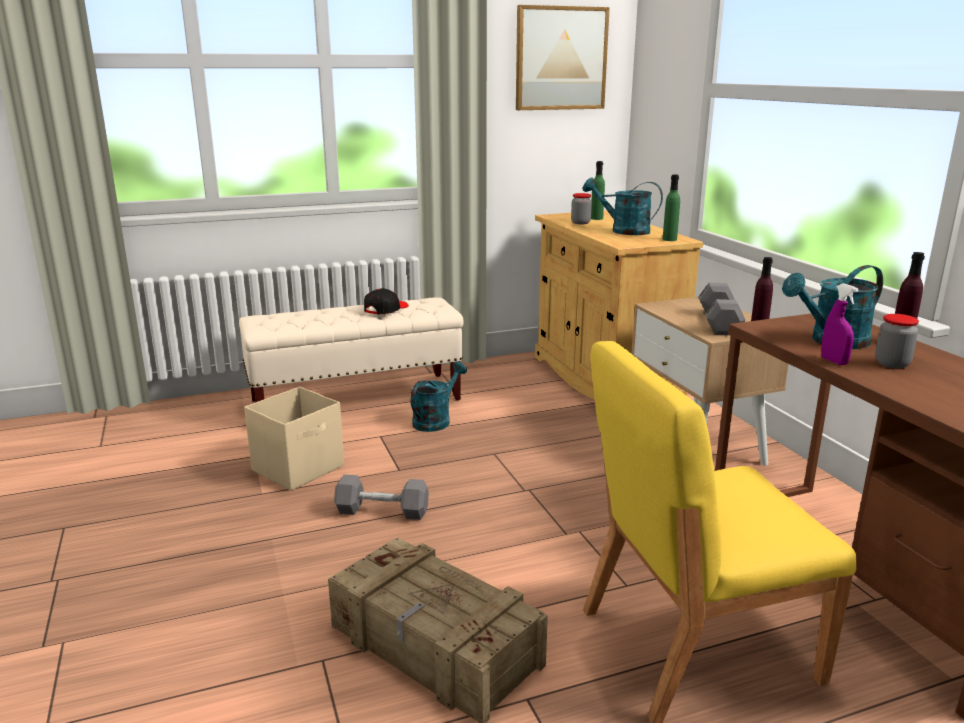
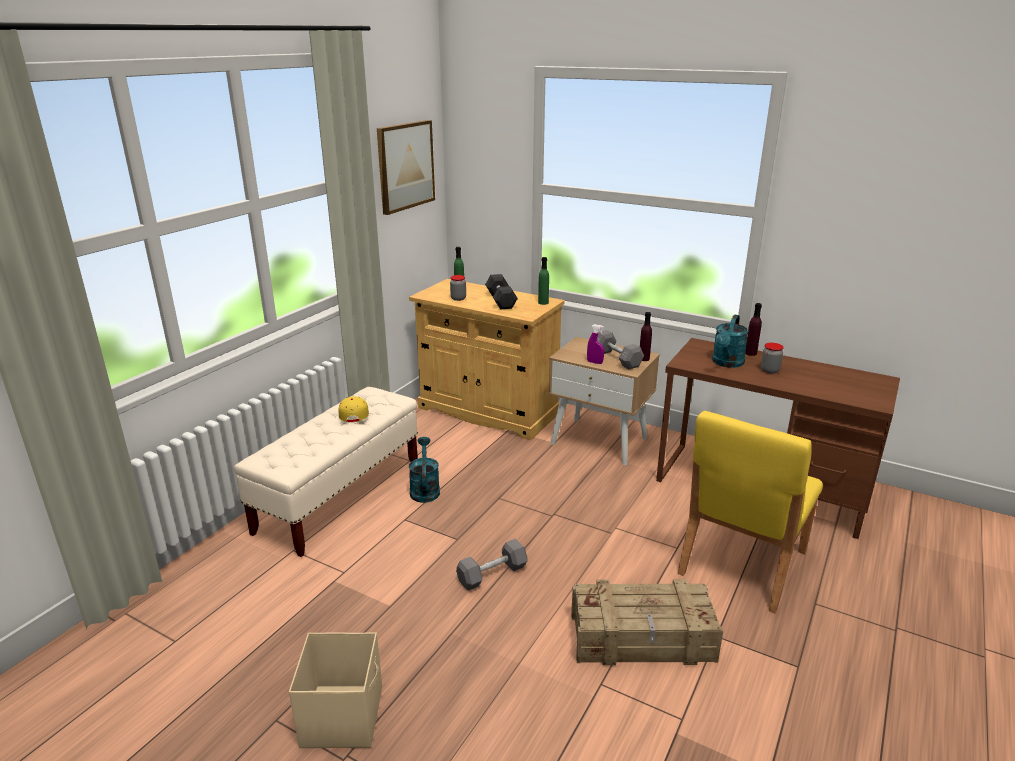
camera: 40 degrees left, 5 degrees up
beige storage box [244,387,344,491] -> beige storage box moved to [289,632,382,748]
black cap [364,289,409,314] -> yellow cap [339,396,369,422]
turquoise watering can [583,178,663,235] -> black dumbbell [485,274,518,310]
purple spray bottle [821,283,859,365] -> purple spray bottle moved to [587,324,604,364]

